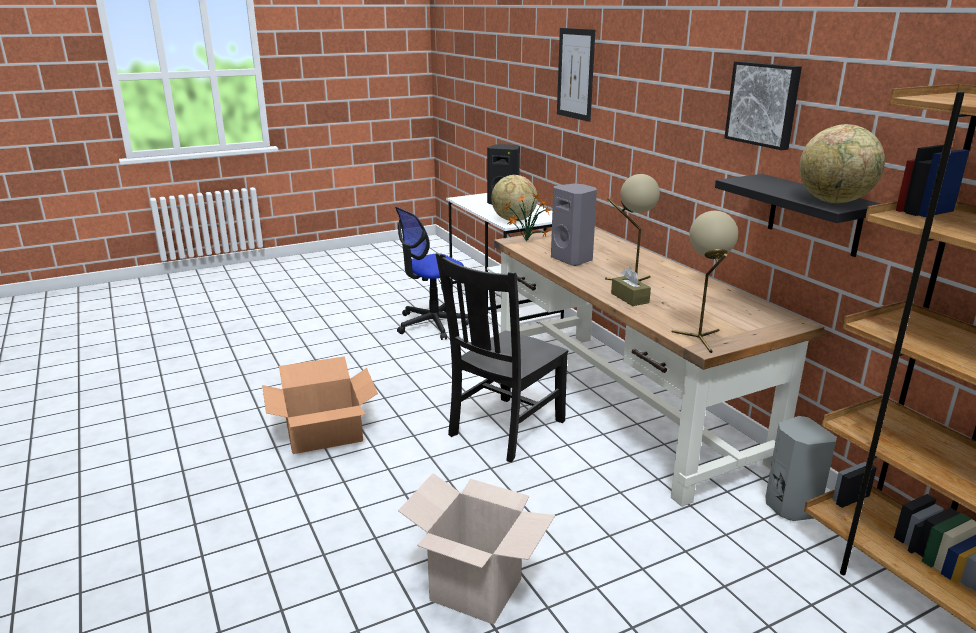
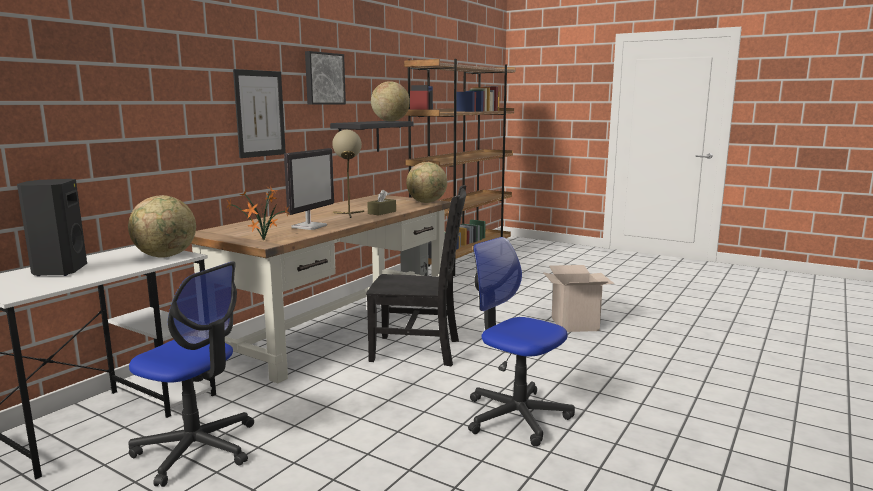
camera: 120 degrees left, 10 degrees down
cardboard box [262,356,378,454] -> office chair [468,237,575,447]
grey speaker [551,184,597,266] -> monitor [284,148,334,230]
picture [557,28,595,122] -> picture moved to [233,69,286,158]
beige table lamp [672,211,738,353] -> globe [406,162,447,203]

